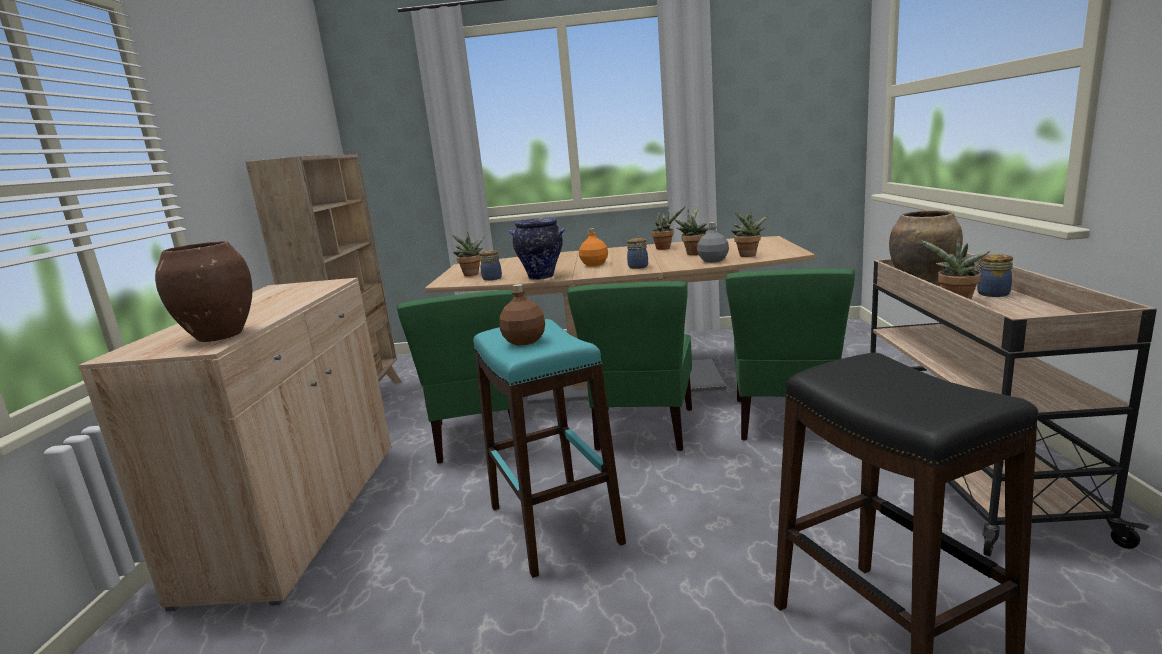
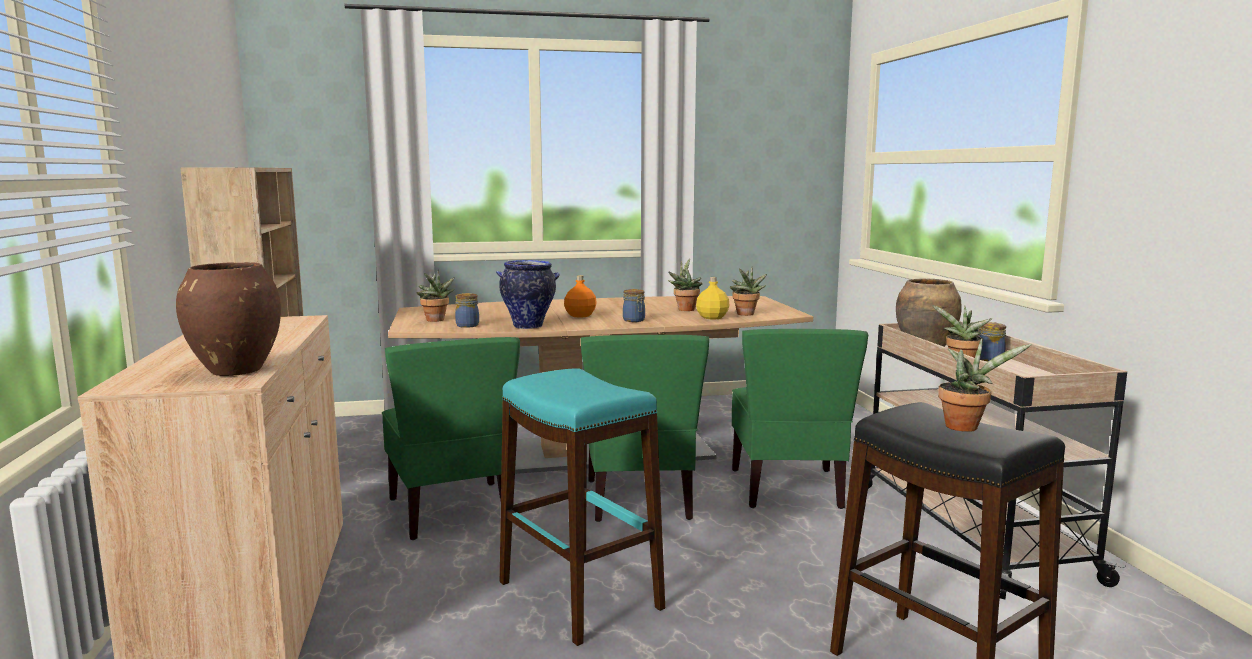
camera: 15 degrees left, 5 degrees down
brown bottle [500,284,545,345] -> none
potted plant [651,206,685,250] -> potted plant moved to [938,338,1032,432]
grey bottle [697,222,729,263] -> yellow bottle [696,277,729,319]

